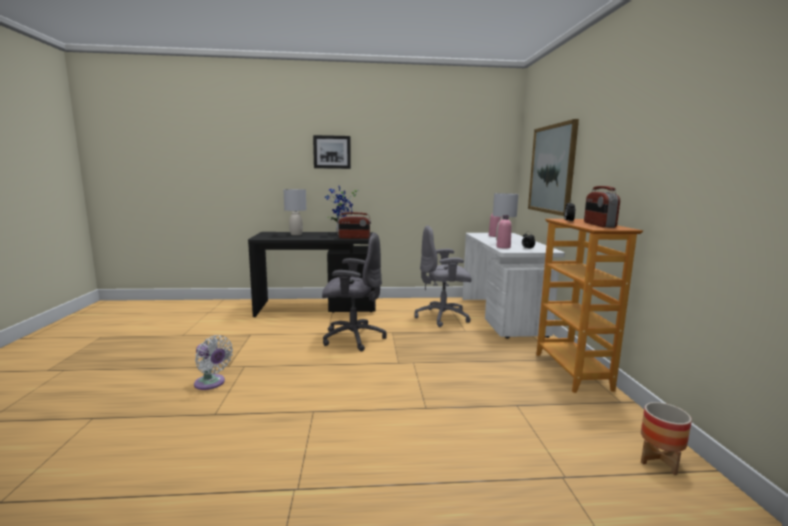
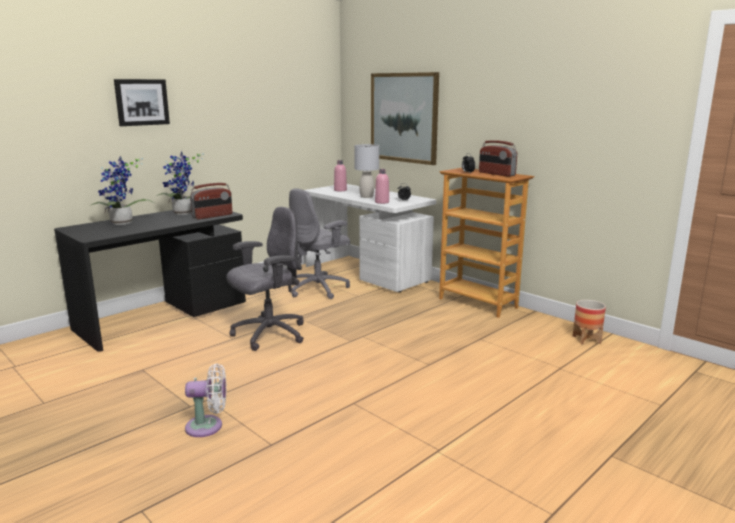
camera: 40 degrees left, 5 degrees up
grey table lamp [284,189,306,235] -> potted plant [91,156,154,225]

